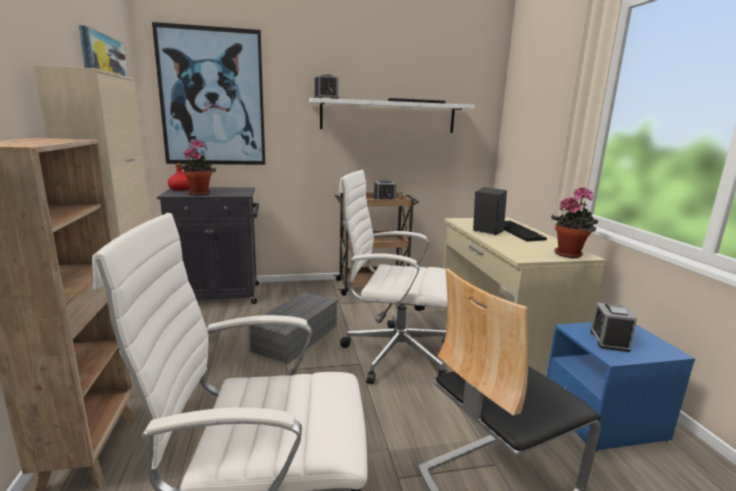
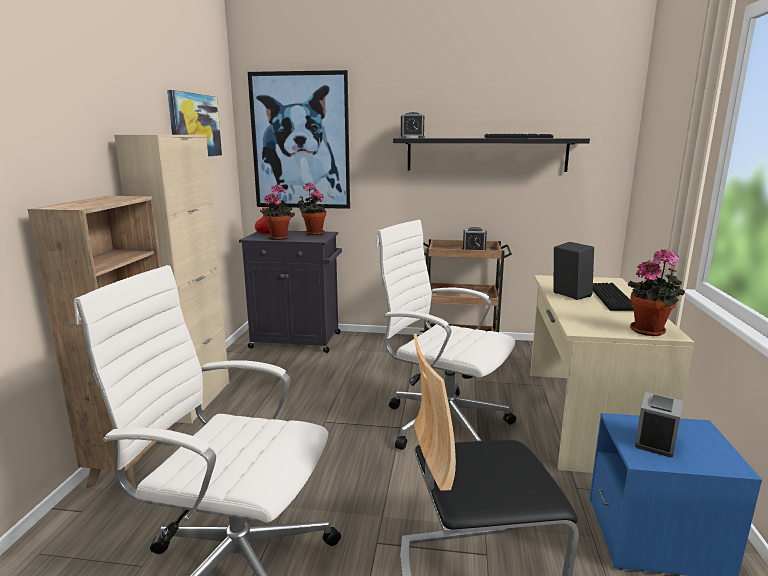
camera: 20 degrees right, 0 degrees up
grey storage box [249,292,338,364] -> none
white shelf [309,98,475,133] -> black shelf [393,138,590,172]
none -> potted plant [297,182,326,235]

